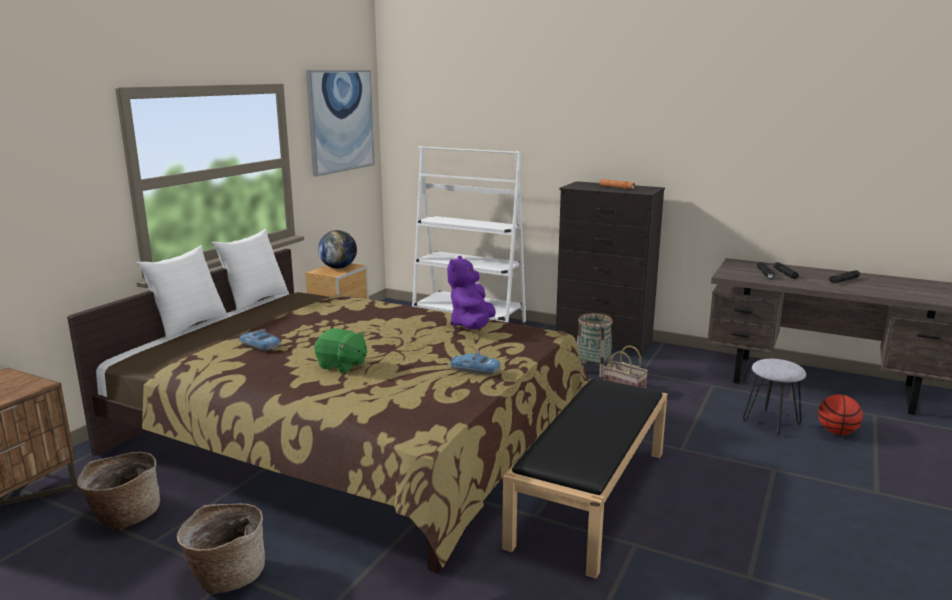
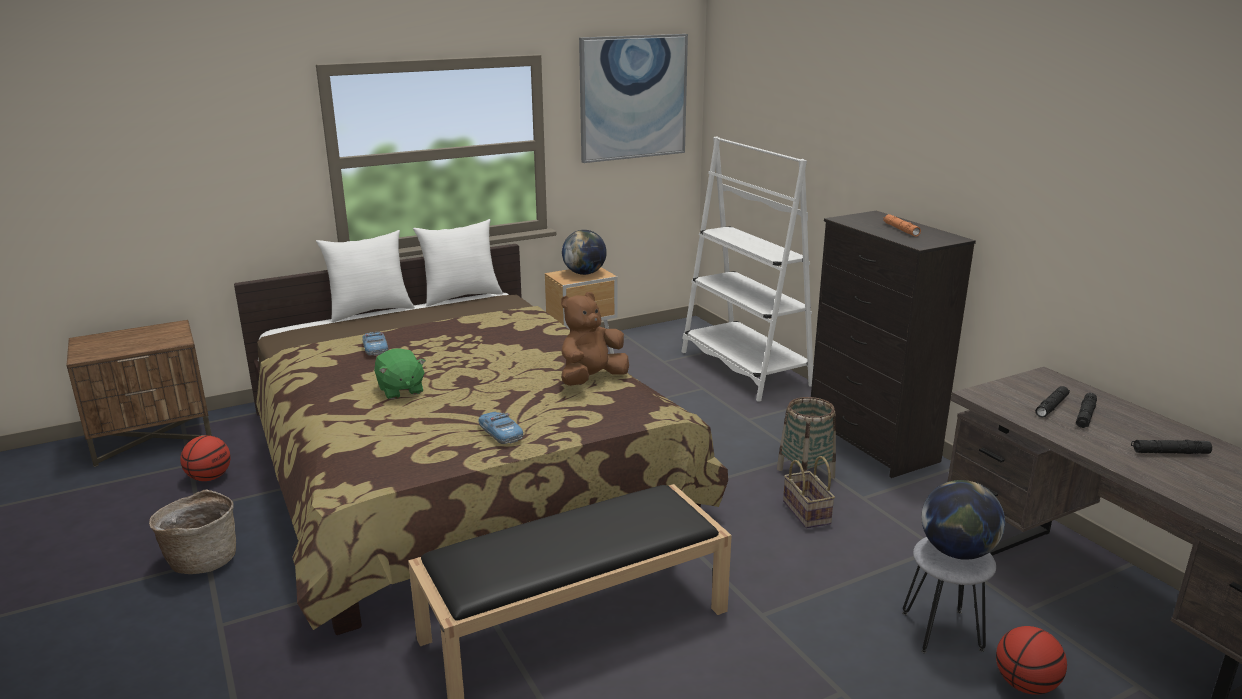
camera: 35 degrees right, 5 degrees up
basket [77,452,160,531] -> basketball [180,435,231,481]
purple plush toy [447,256,496,329] -> brown plush toy [561,292,629,386]
none -> globe [922,480,1005,560]

